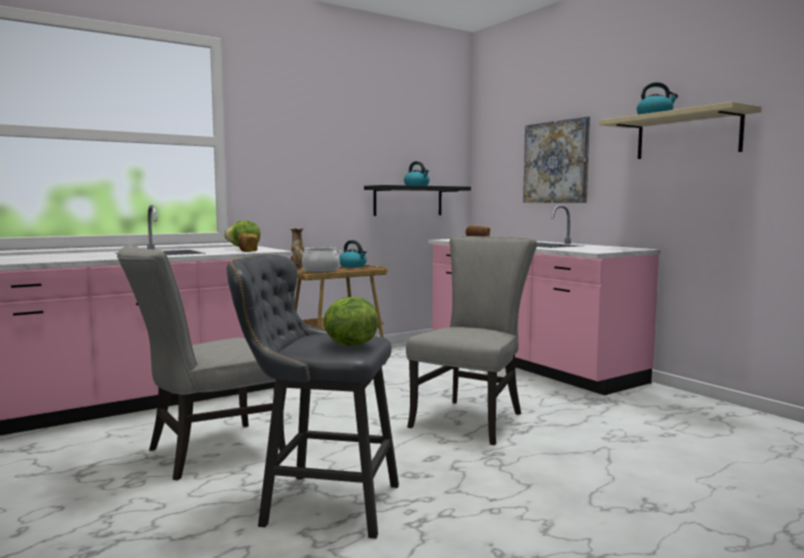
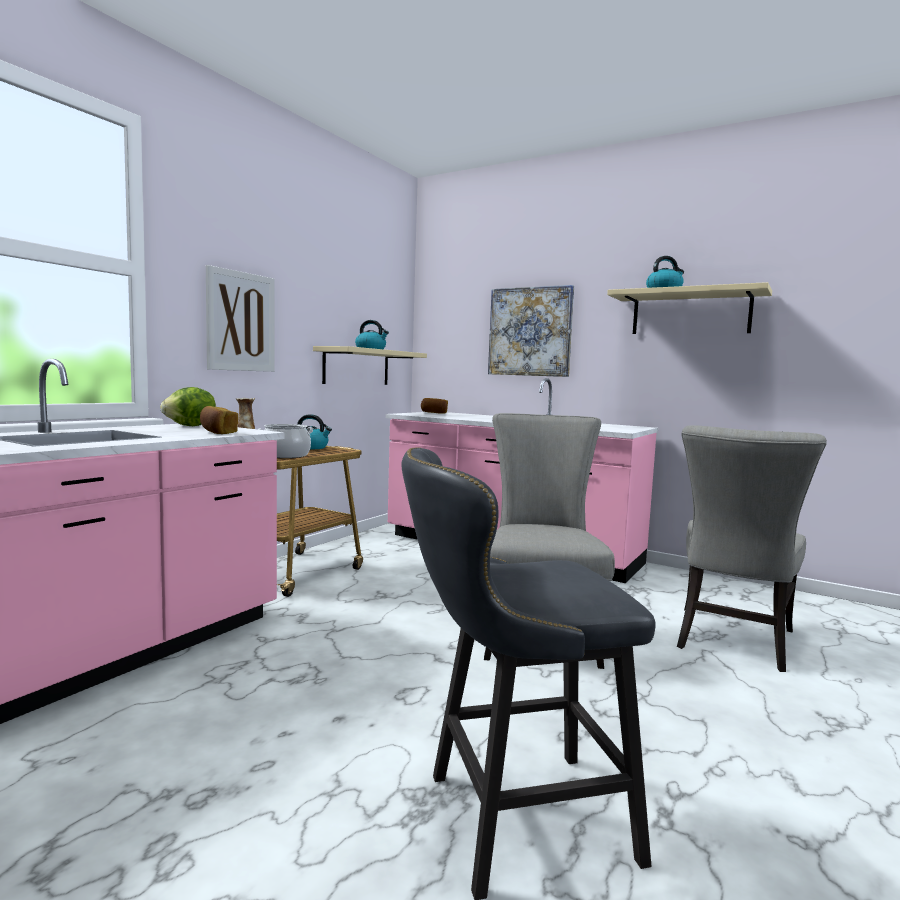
camera: 25 degrees left, 0 degrees up
grey chair [117,244,286,480] -> grey chair moved to [677,425,827,672]
lettuce [324,297,378,345] -> none
black shelf [364,185,471,216] -> beige shelf [313,346,427,385]
none -> picture [206,265,275,372]

